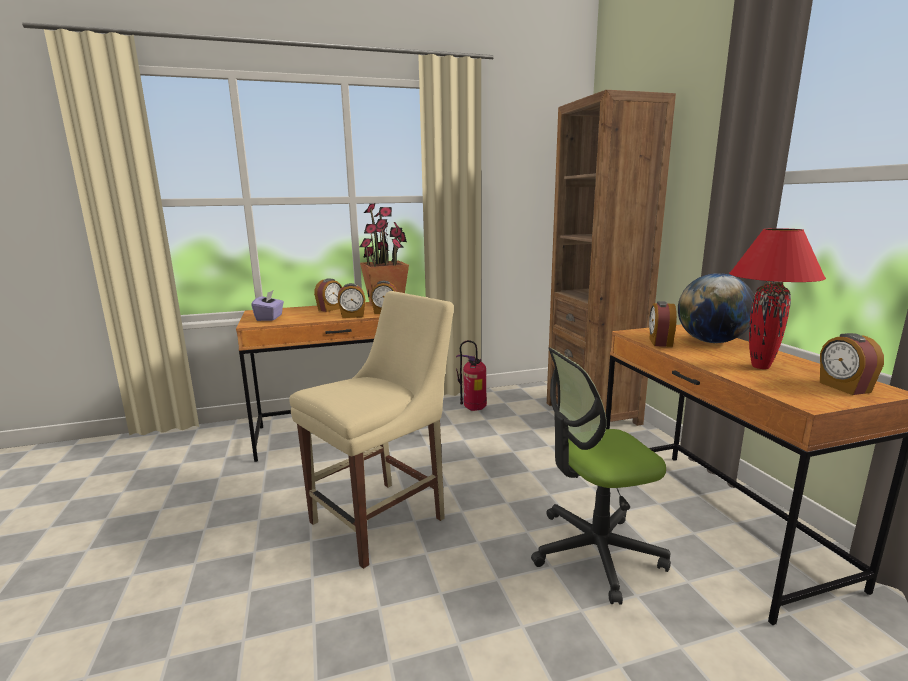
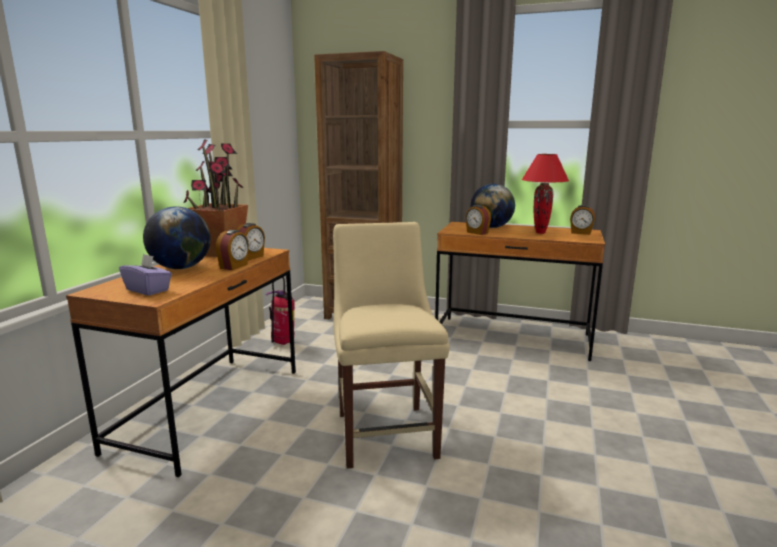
camera: 55 degrees left, 0 degrees up
alarm clock [314,278,342,312] -> globe [143,206,211,269]
office chair [531,347,671,605] -> none

